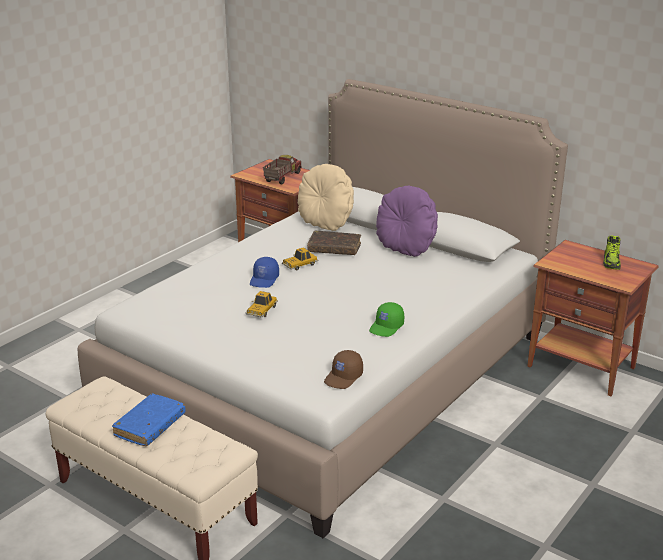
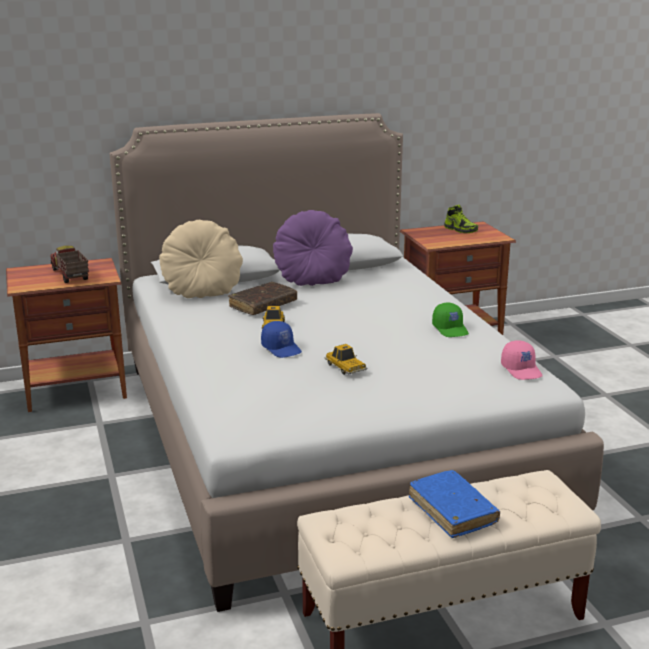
camera: 55 degrees left, 5 degrees down
brown cap [324,350,363,389] -> pink cap [501,340,542,380]

